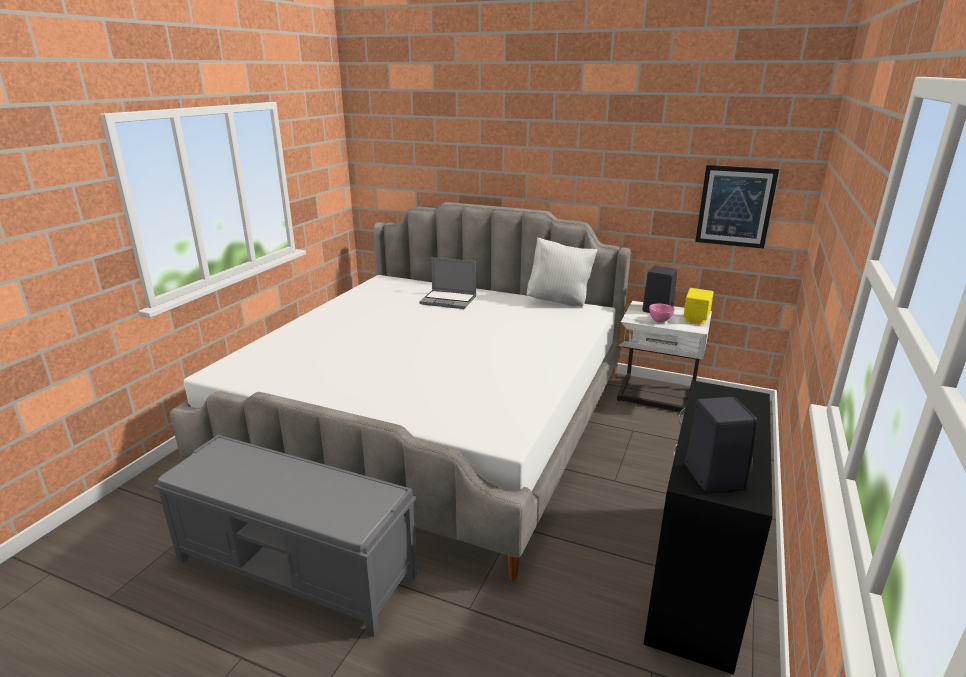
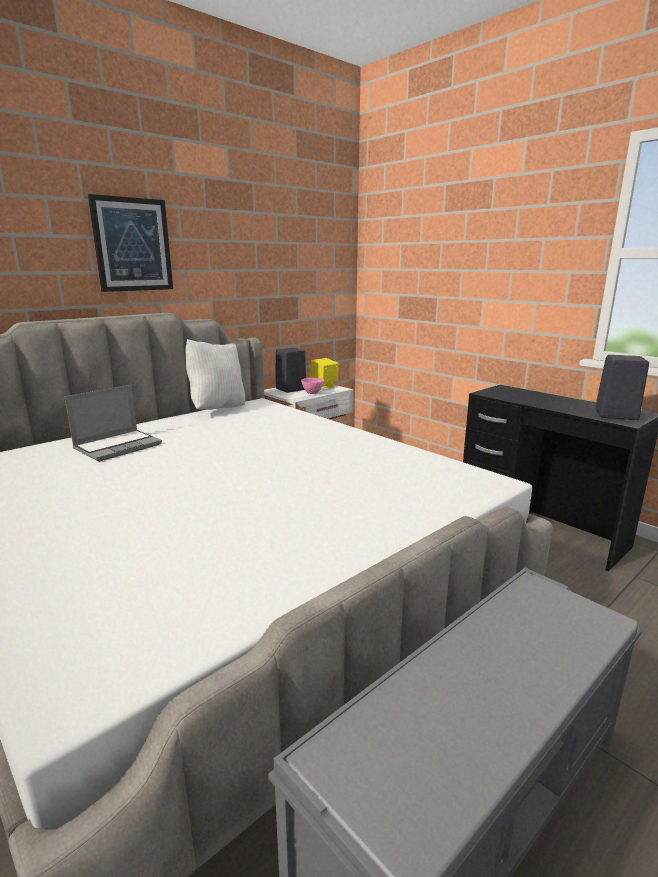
camera: 65 degrees left, 5 degrees down
picture [695,165,779,249] -> picture moved to [88,194,173,292]

